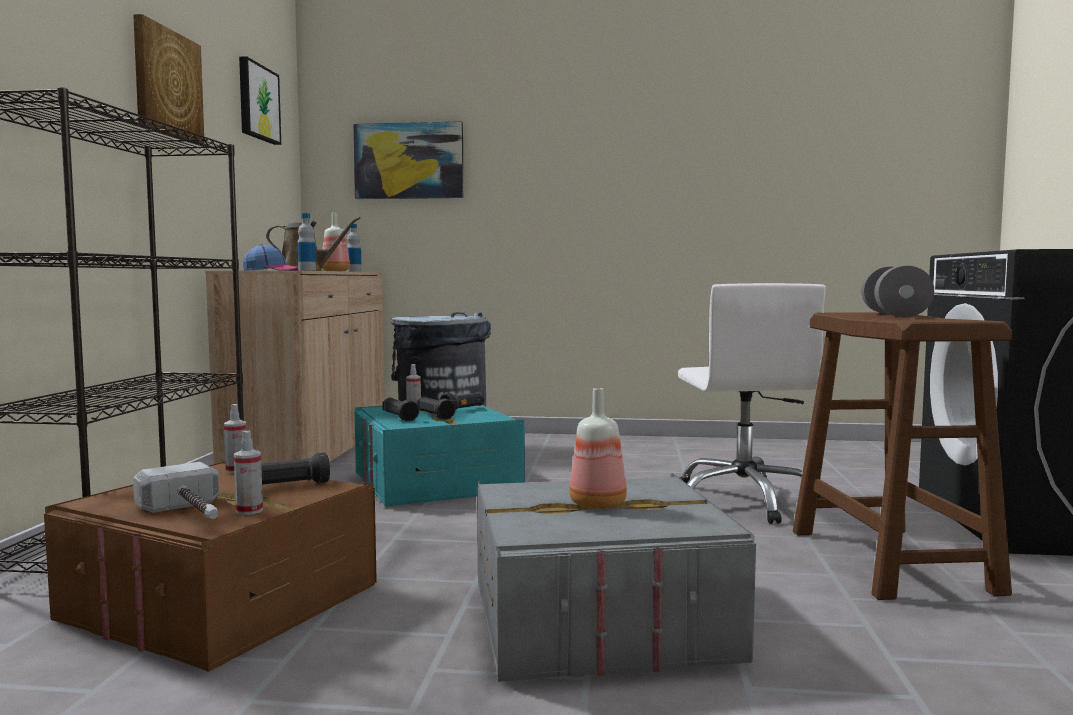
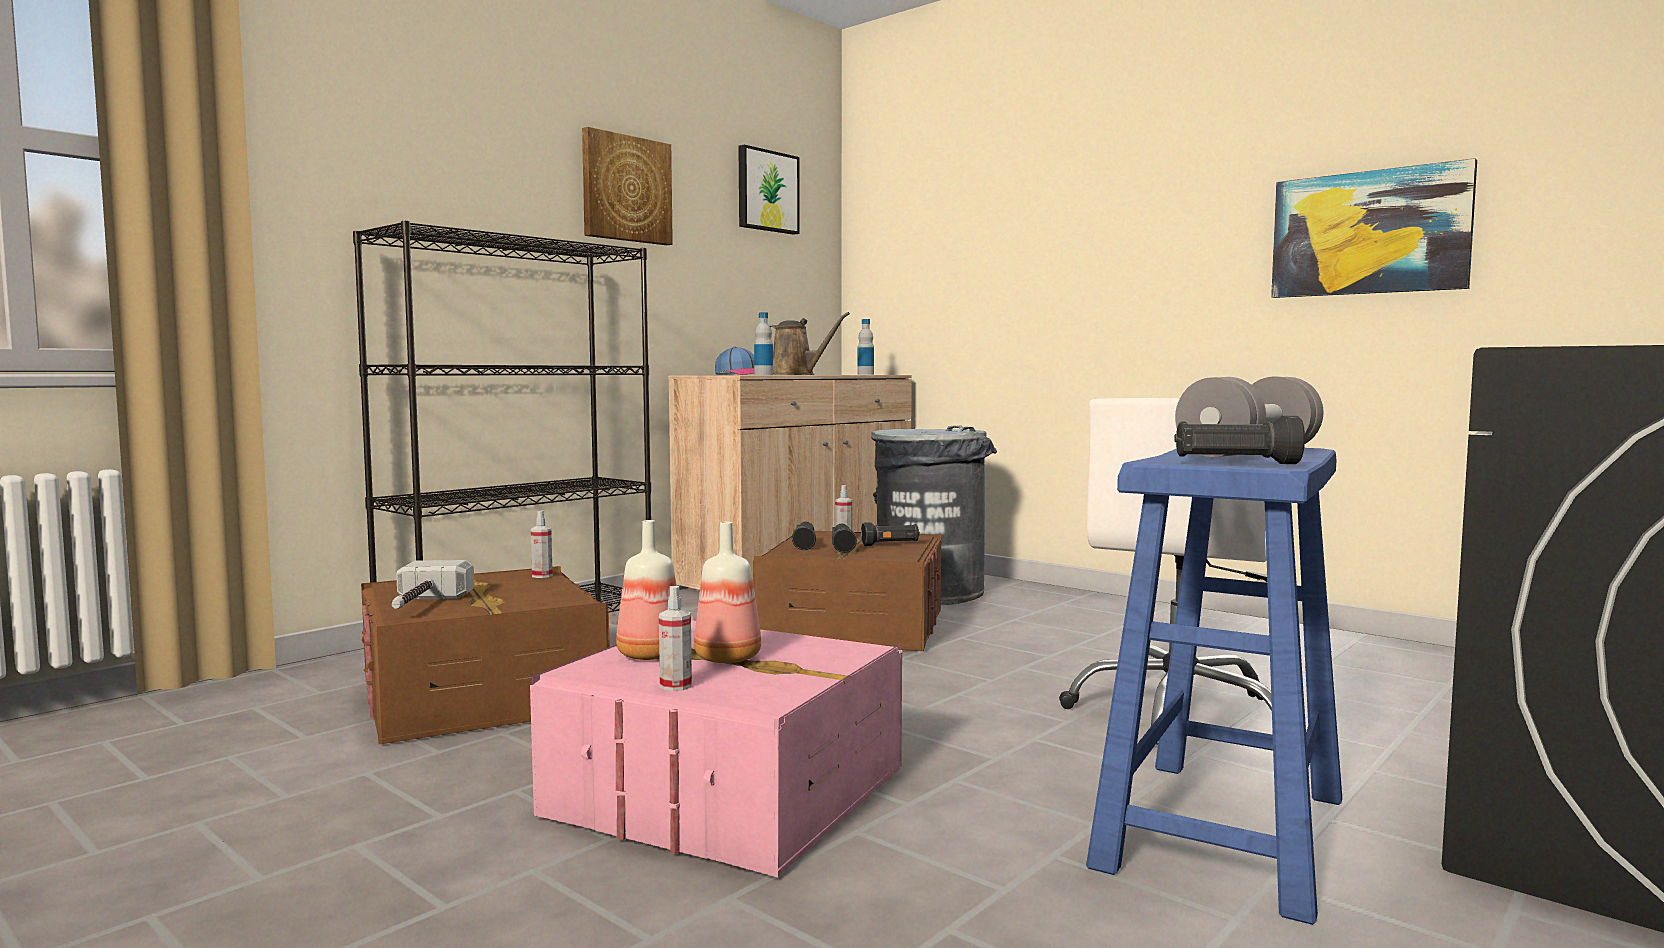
camera: 35 degrees right, 0 degrees up
spray bottle [234,430,263,515] -> spray bottle moved to [659,586,692,691]
black flashlight [261,452,330,485] -> black flashlight moved to [1174,415,1305,464]
bottle [322,213,350,272] -> bottle moved to [616,520,676,660]
picture [353,121,464,199] -> picture moved to [1271,158,1477,298]
turquoise storage box [354,405,525,507] -> brown storage box [753,531,941,651]
grey storage box [477,473,756,682] -> pink storage box [530,616,902,878]
brown stool [793,312,1012,600] -> blue stool [1086,448,1342,925]

